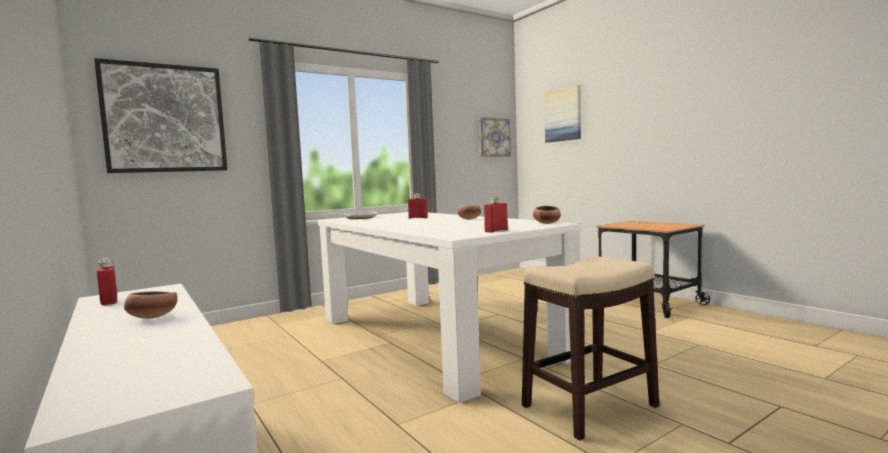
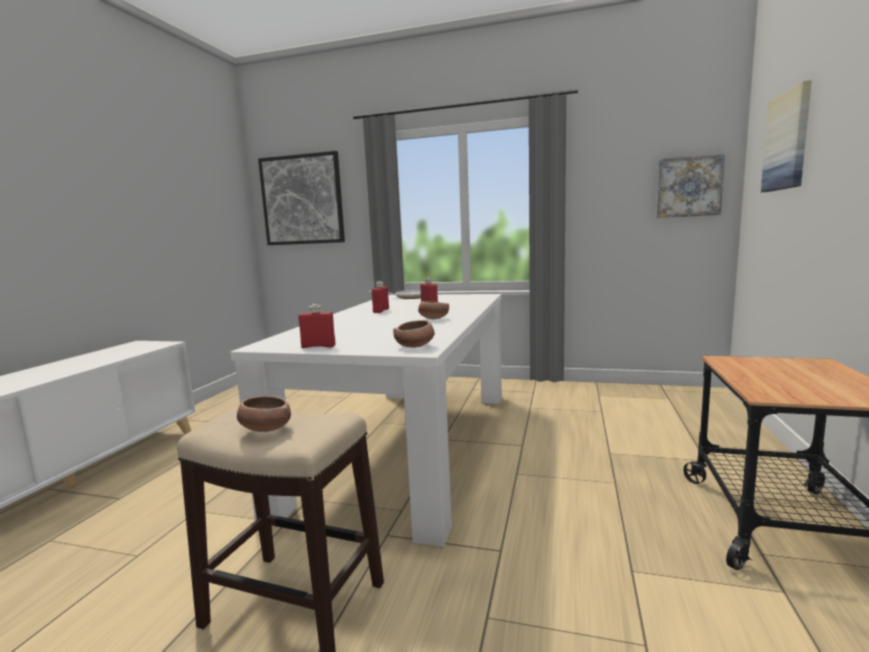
camera: 50 degrees right, 5 degrees up
red bottle [97,259,117,305] -> red bottle moved to [372,281,389,313]
bowl [124,291,178,319] -> bowl moved to [237,396,291,432]

